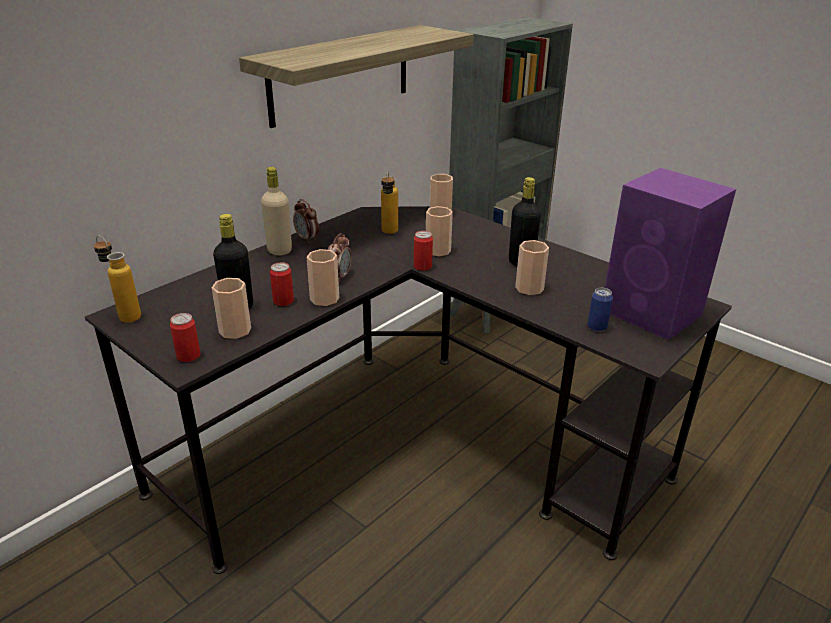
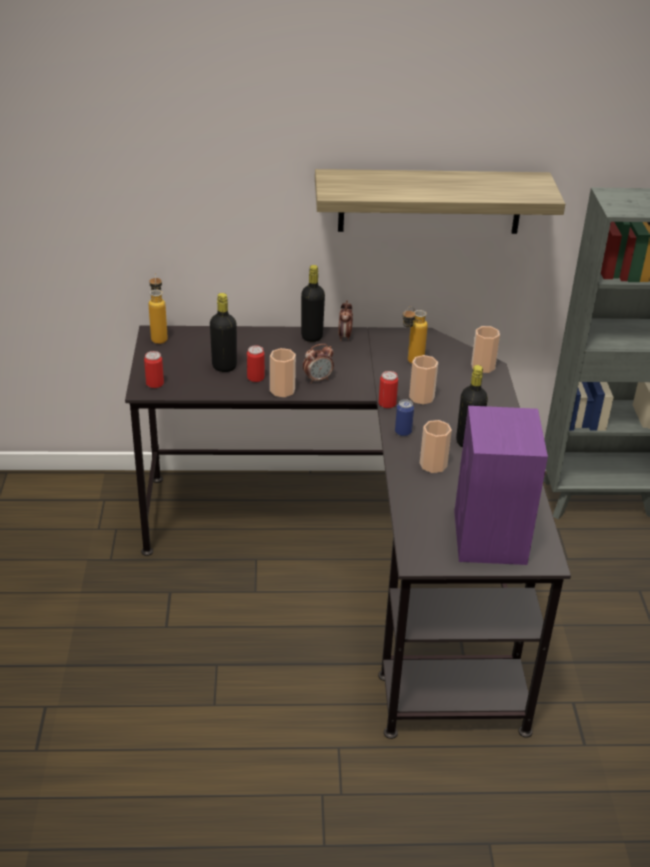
camera: 45 degrees right, 5 degrees up
cup [212,278,251,339] -> none
beige bottle [261,167,292,255] -> black bottle [301,265,325,342]
can [588,288,613,332] -> can moved to [395,399,414,436]

